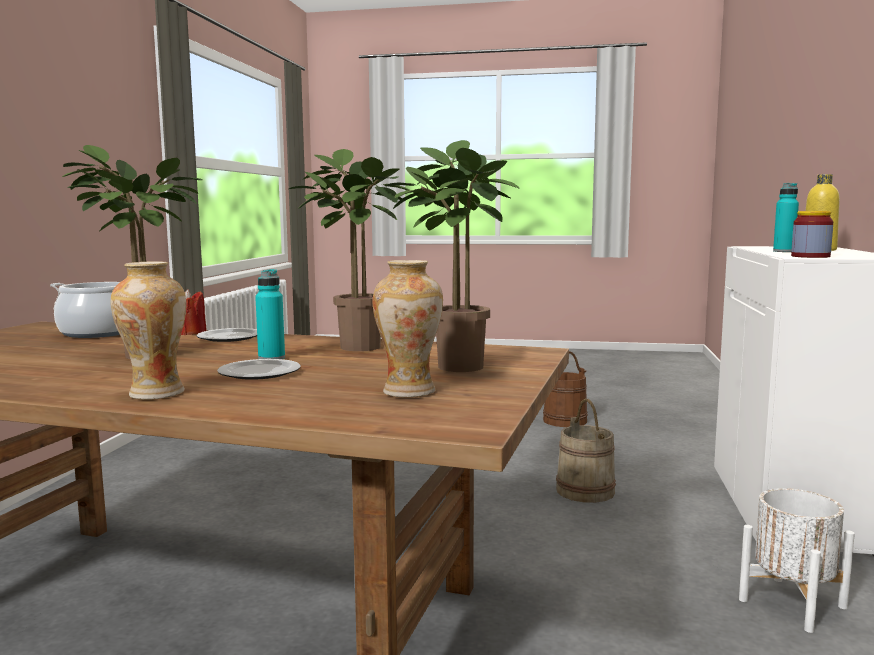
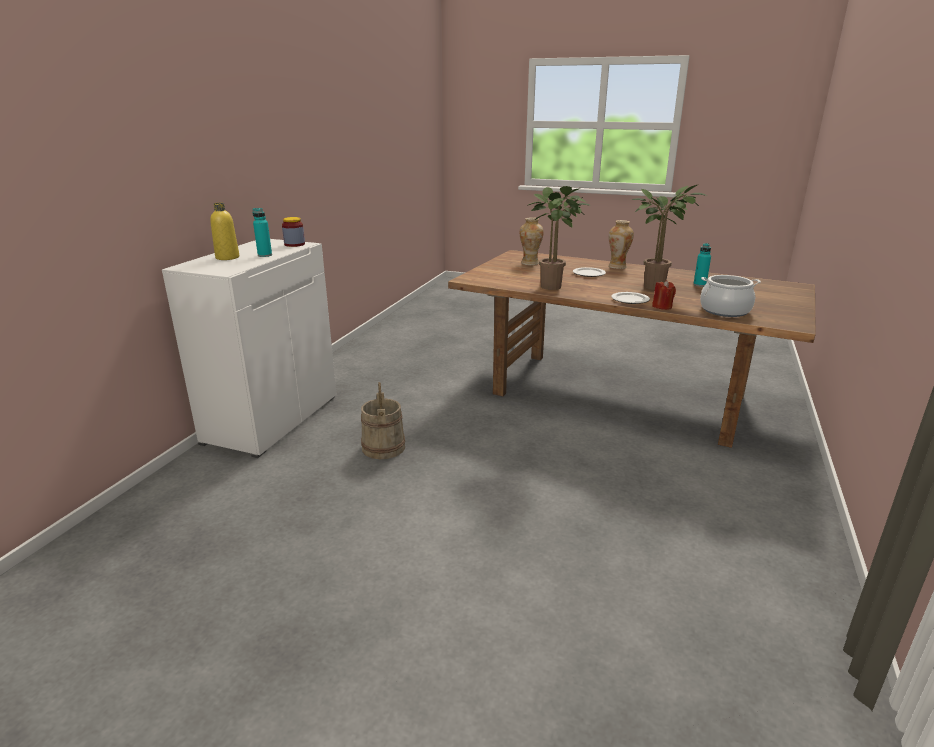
camera: 170 degrees left, 15 degrees up
turquoise bottle [255,269,285,359] -> turquoise bottle moved to [693,243,711,287]
potted plant [386,140,520,372] -> none
brown bucket [543,351,588,427] -> none
white planter [739,488,855,633] -> none

